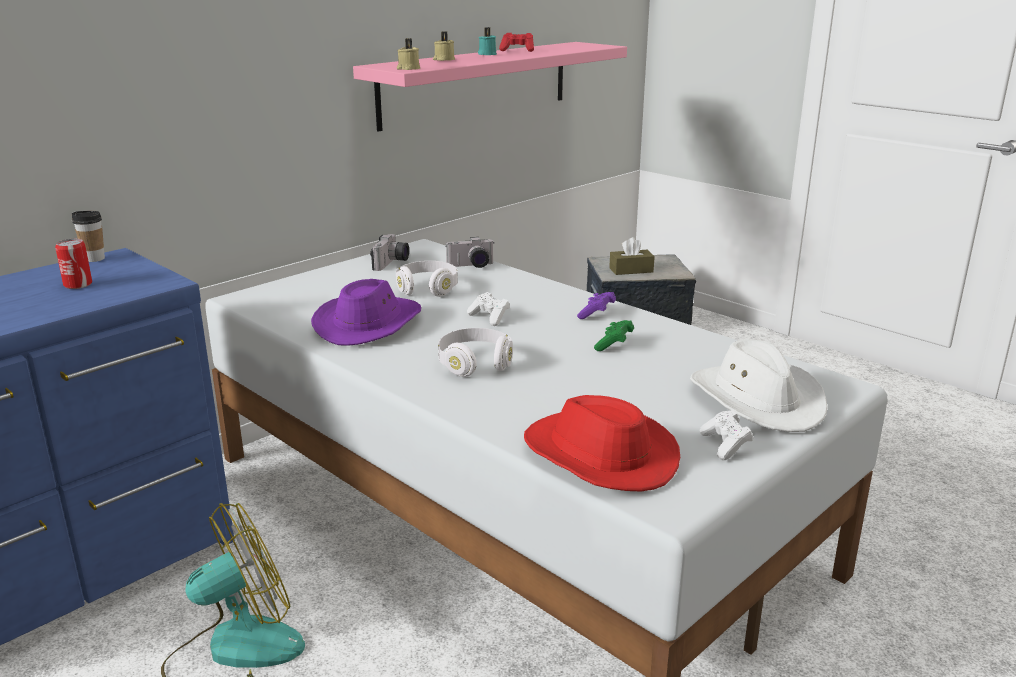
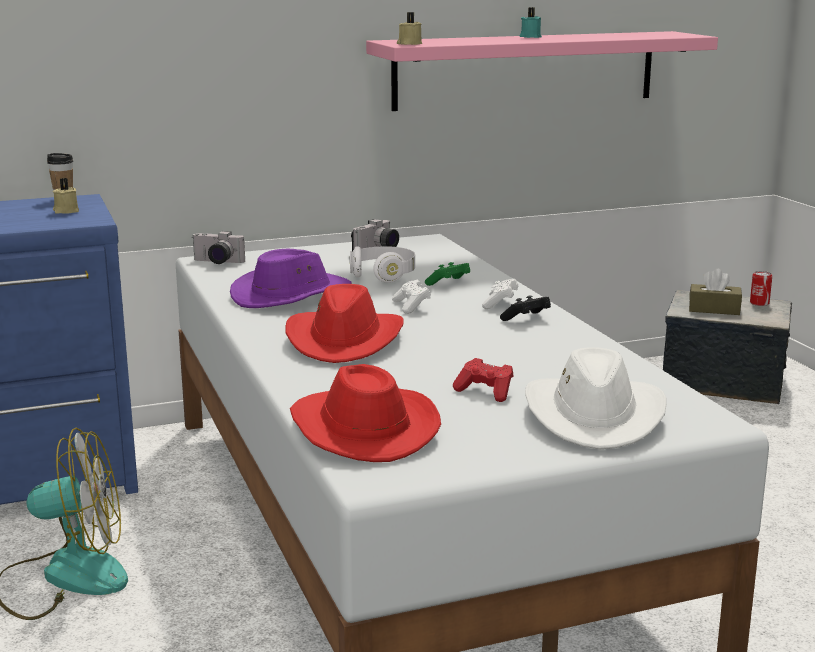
camera: 25 degrees right, 5 degrees down
can [55,239,92,289] -> can moved to [750,271,772,306]
beige candle [433,31,455,61] -> beige candle moved to [53,178,79,214]
white headphones [438,328,513,377] -> red hat [286,284,404,363]
camera [446,237,494,268] -> camera moved to [192,231,245,264]
red game controller [499,33,534,52] -> red game controller moved to [453,358,513,402]
purple game controller [577,292,616,319] -> black game controller [500,296,551,321]
green game controller [594,320,634,351] -> green game controller moved to [425,262,470,286]
white game controller [700,410,753,460] -> white game controller moved to [482,279,519,309]

